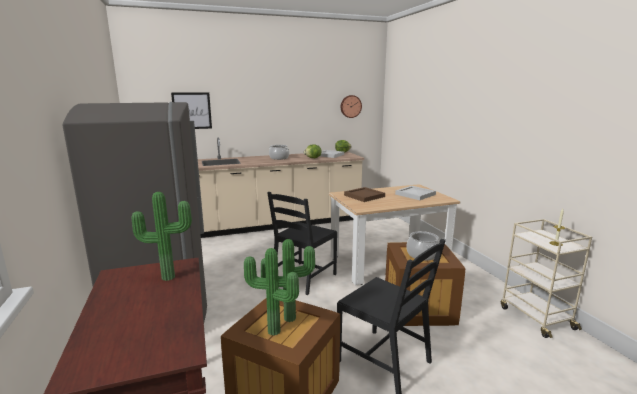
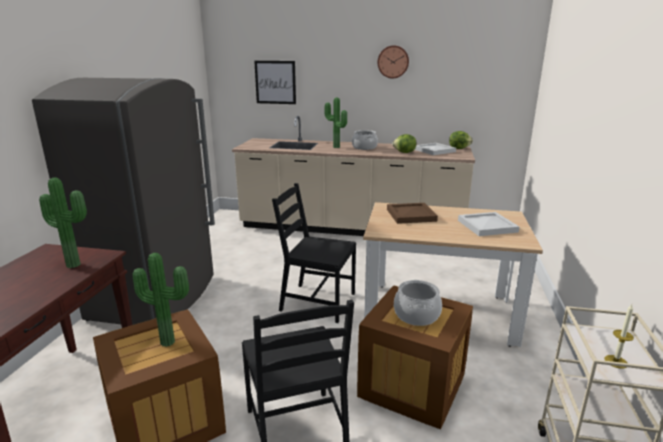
camera: 30 degrees right, 5 degrees up
potted plant [244,248,299,336] -> potted plant moved to [325,98,347,148]
black chair [267,192,337,295] -> black chair turned 45 degrees clockwise [272,183,356,323]
wall clock [341,95,362,118] -> wall clock moved to [377,45,409,78]

